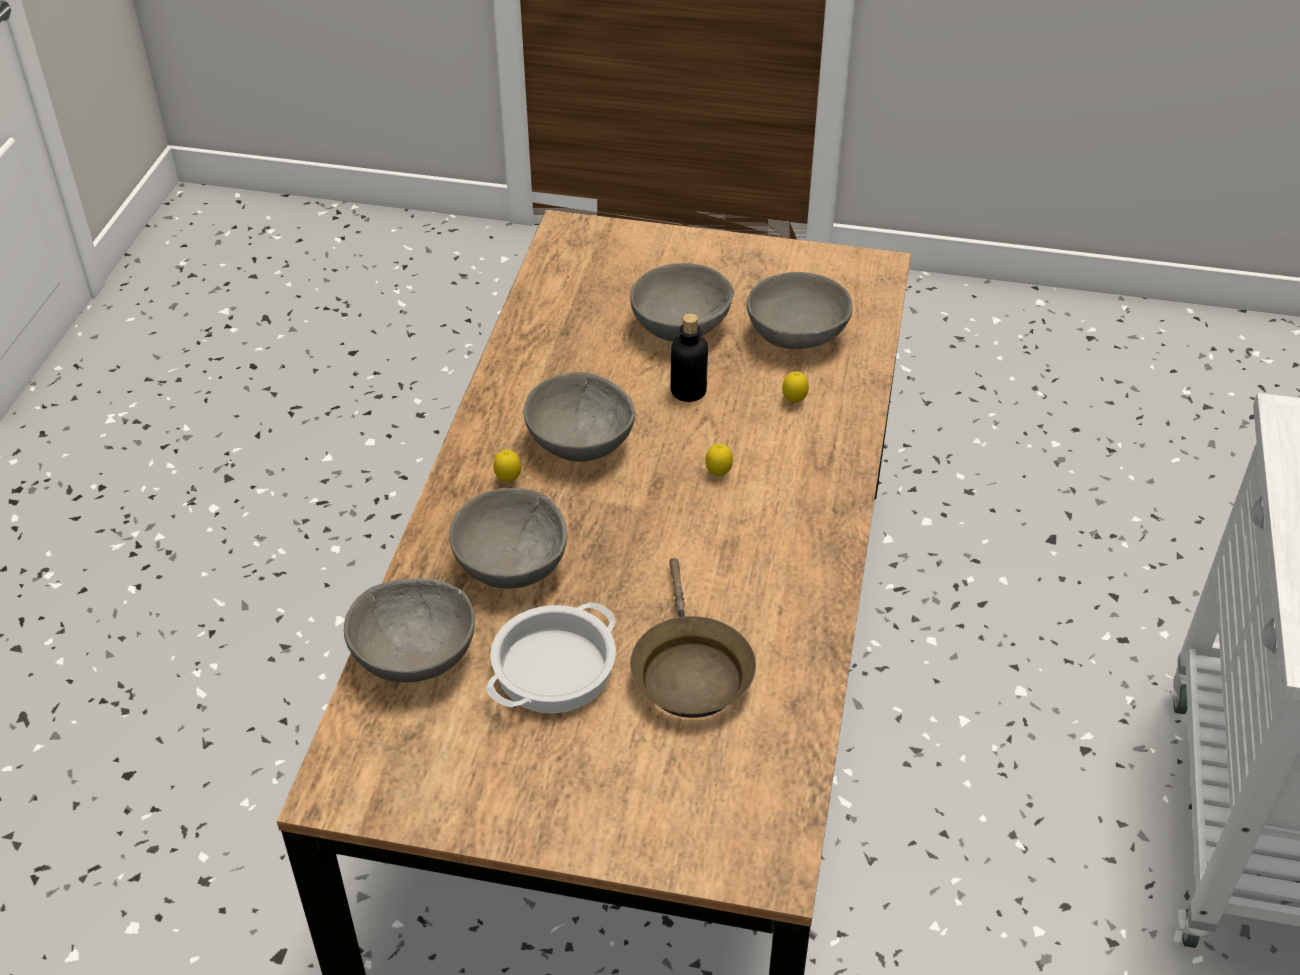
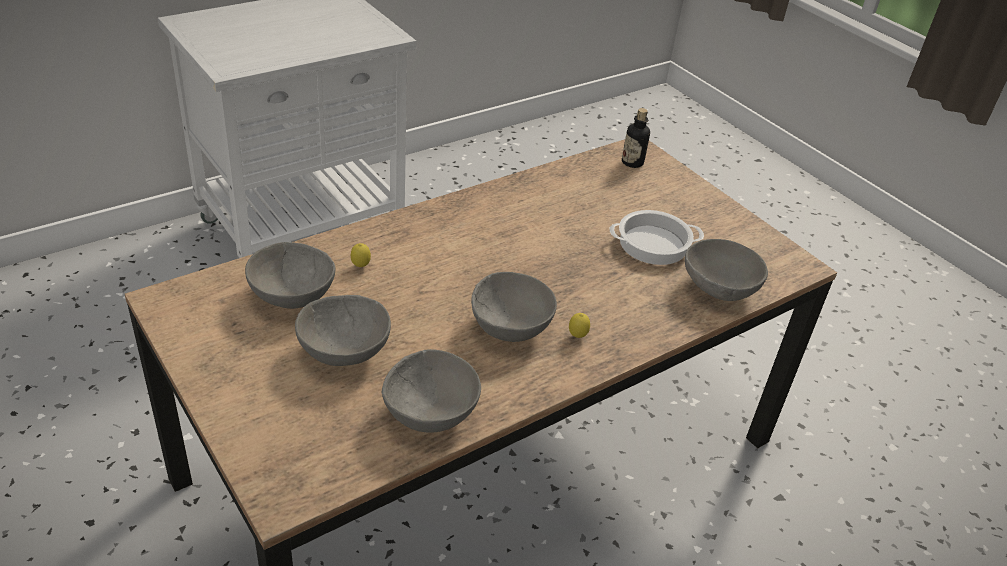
camera: 140 degrees left, 5 degrees down
grey bowl [449,488,568,588] -> grey bowl moved to [382,349,481,433]
brown frying pan [630,558,756,718] -> none
bottle [671,313,708,402] -> bottle moved to [622,108,650,168]
lemon [705,443,733,476] -> none

